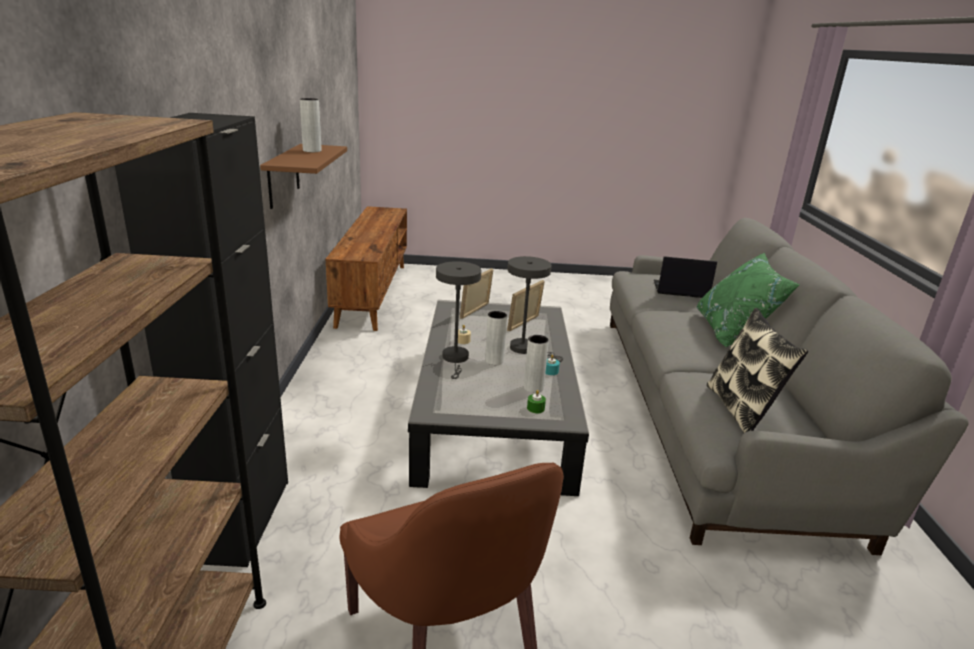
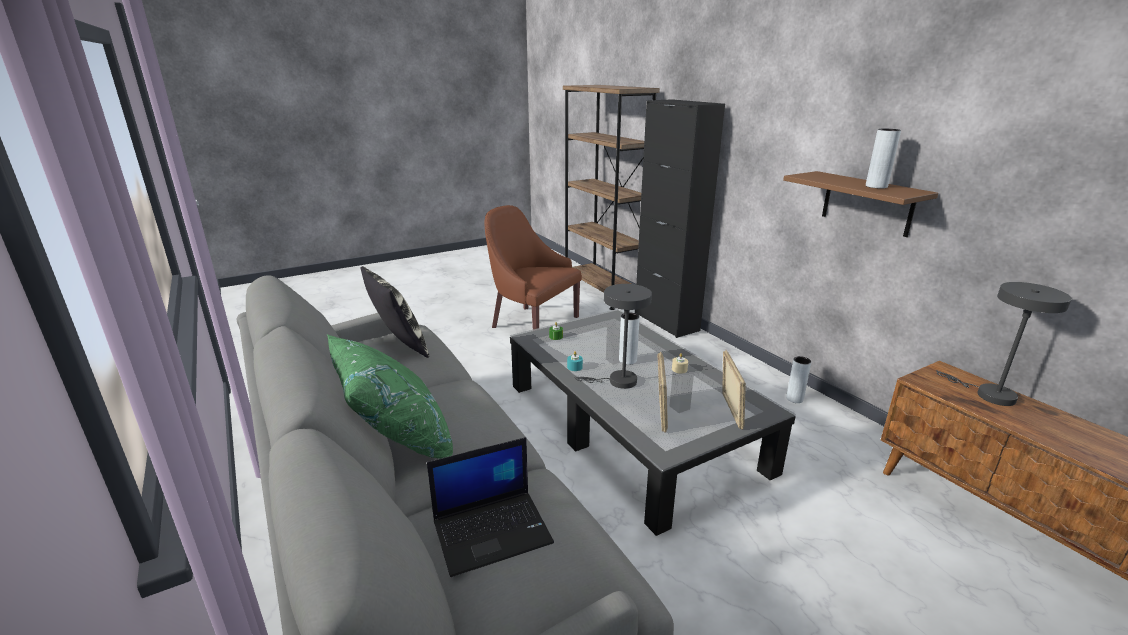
camera: 150 degrees right, 0 degrees up
grey table lamp [436,261,481,379] -> grey table lamp moved to [936,282,1072,406]
grey vase [524,335,549,393] -> grey vase moved to [786,356,811,403]

